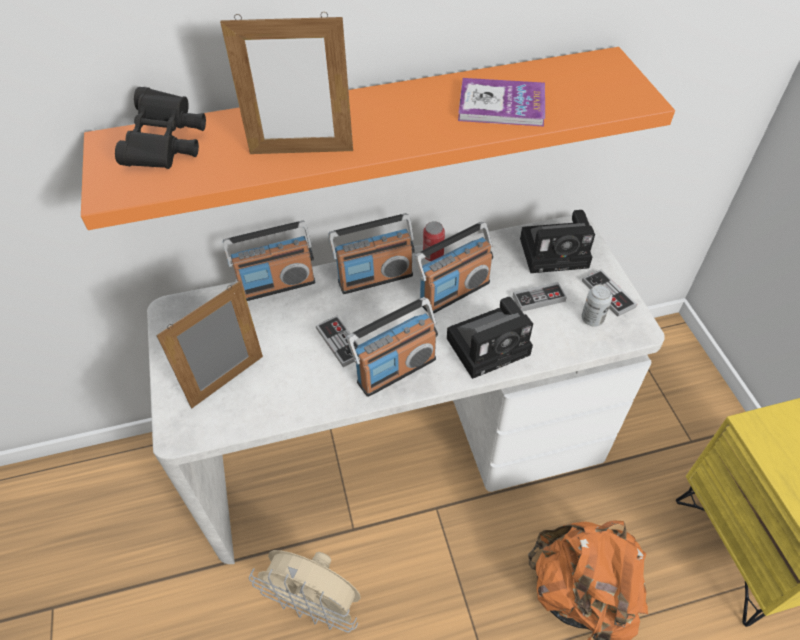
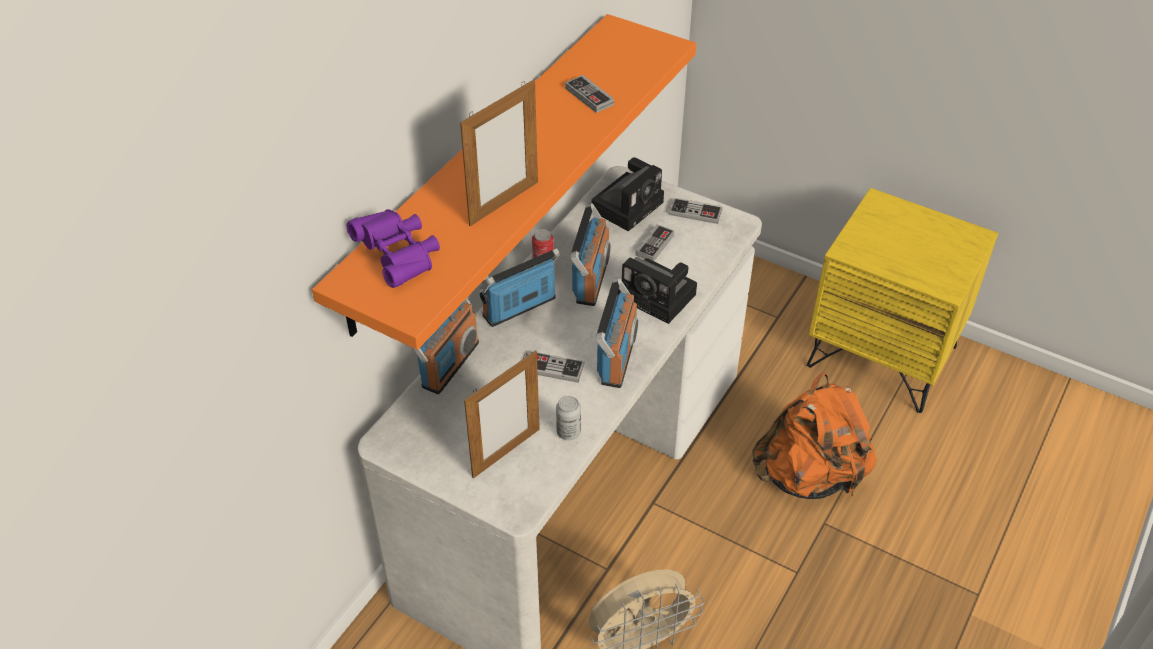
camera: 45 degrees left, 5 degrees down
black binoculars [115,87,206,169] -> purple binoculars [346,209,440,288]
picture frame [156,281,263,408] -> picture frame turned 135 degrees counterclockwise [464,350,540,479]
radio [328,213,415,294] -> radio turned 150 degrees counterclockwise [480,248,560,327]
camera [447,297,533,379] -> camera turned 105 degrees clockwise [617,257,697,324]
book [458,78,545,127] -> game controller [565,75,614,113]
can [581,284,612,327] -> can moved to [556,396,581,440]

